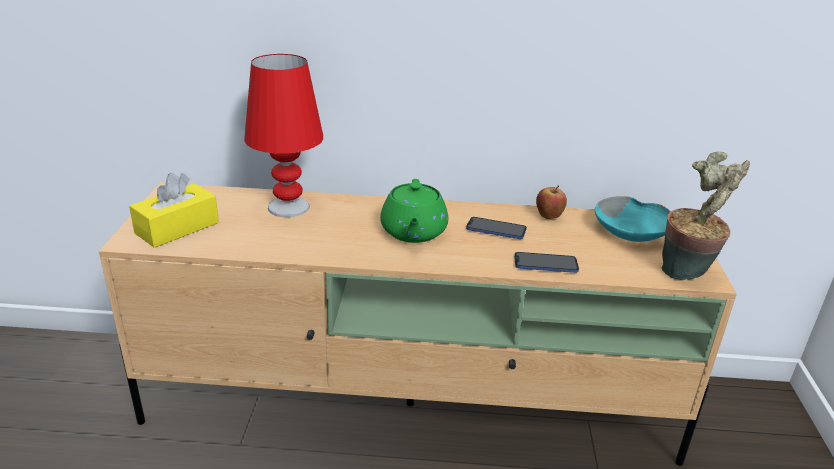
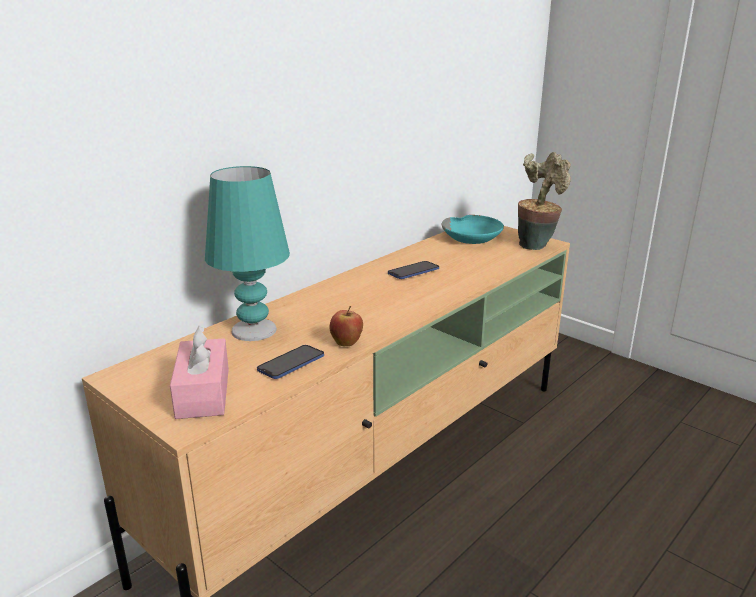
camera: 50 degrees left, 5 degrees down
yellow tissue box [129,173,219,248] -> pink tissue box [170,326,229,419]
red table lamp [244,54,323,217] -> turquoise table lamp [205,166,290,341]
green teapot [380,179,448,243] -> none
phone [514,252,579,273] -> phone moved to [257,345,324,379]
apple [536,185,567,219] -> apple moved to [329,306,363,346]

